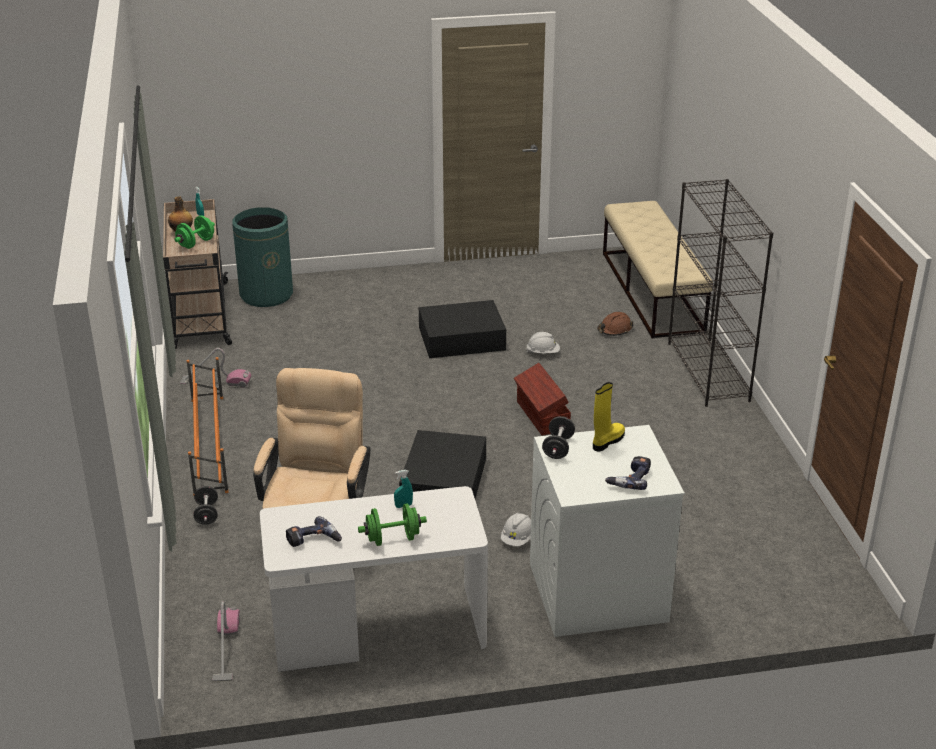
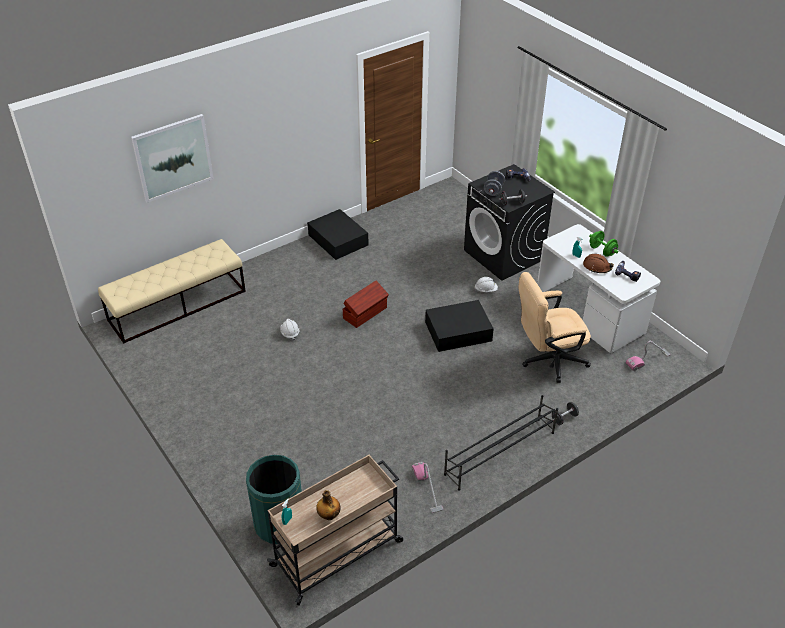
camera: 115 degrees left, 10 degrees up
green dumbbell [174,215,215,249] -> none
orange shoe rack [187,357,229,496] -> black shoe rack [444,395,558,491]
black storage box [419,300,506,358] -> black storage box moved to [307,209,369,260]
white washing machine [530,425,685,637] -> black washing machine [464,164,555,281]
yellow boot [593,382,625,452] -> grey dumbbell [484,171,505,196]
brown hard hat [597,312,634,336] -> brown hard hat moved to [583,254,614,273]
black bookcase [668,179,773,407] -> none
none -> picture [131,114,214,203]

